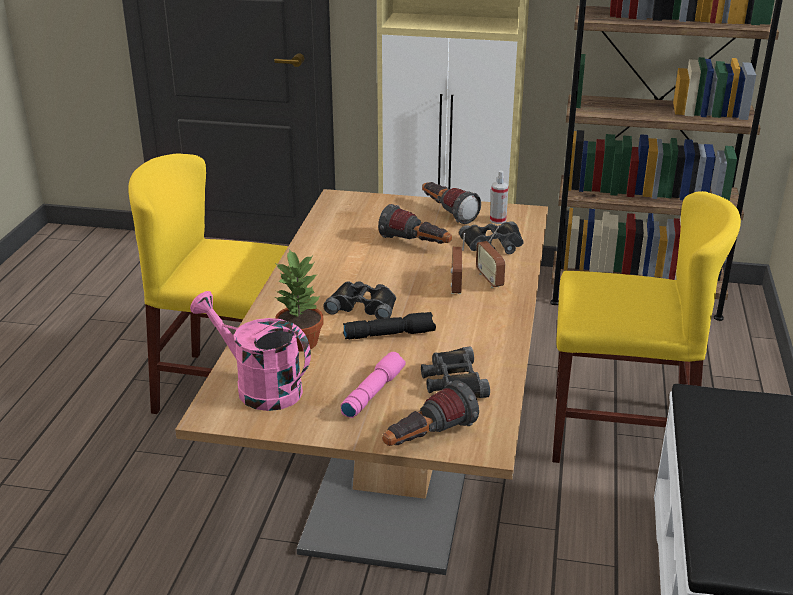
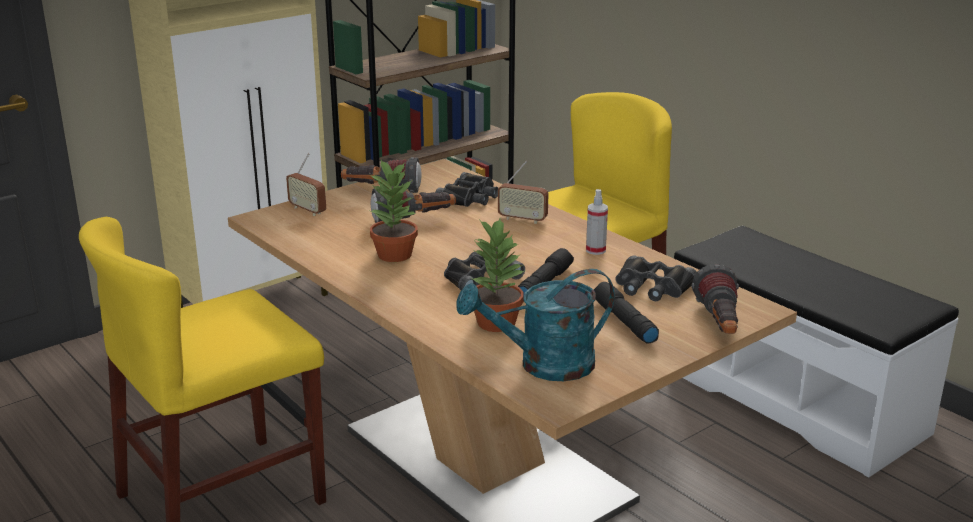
camera: 50 degrees left, 5 degrees down
pink watering can [190,291,311,411] -> turquoise watering can [457,269,614,381]
pink flashlight [341,352,406,418] -> black flashlight [594,282,659,344]
radio [451,233,465,294] -> radio moved to [286,153,326,216]
spray bottle [490,170,509,224] -> spray bottle moved to [586,189,608,255]
none -> potted plant [368,160,418,262]

